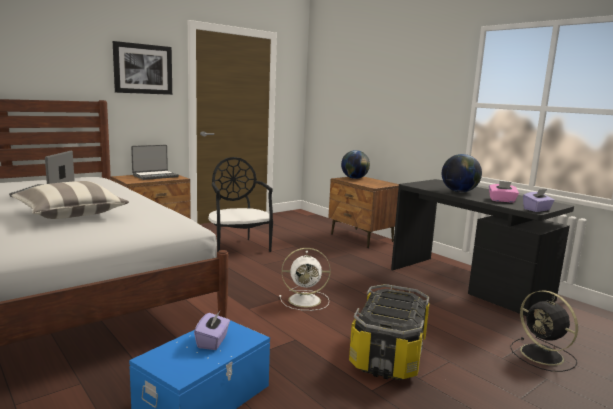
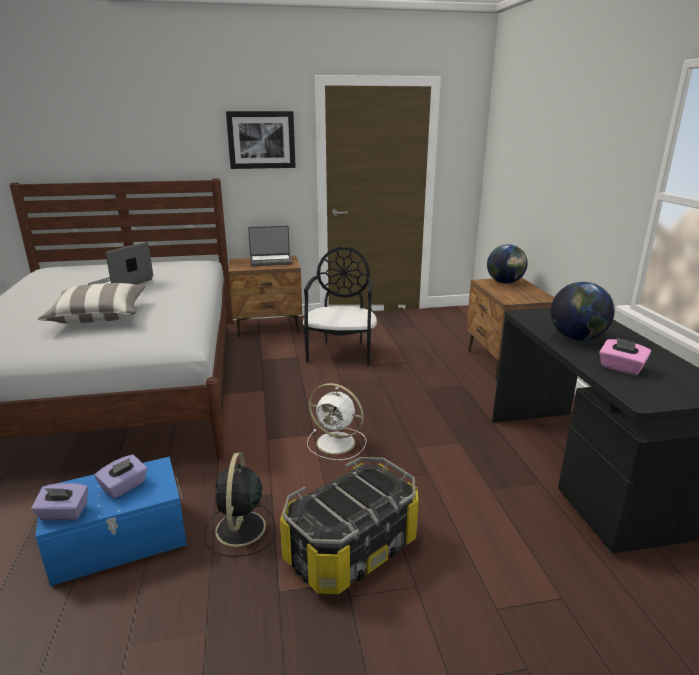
camera: 30 degrees right, 10 degrees up
black fan [510,290,578,372] -> black fan moved to [204,453,277,557]
purple tissue box [523,189,555,212] -> purple tissue box moved to [31,483,88,521]

